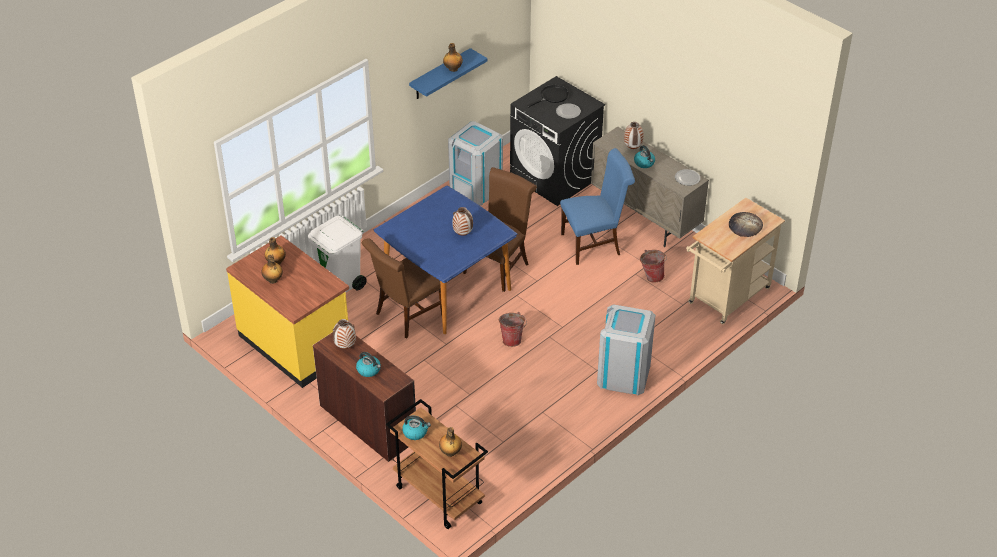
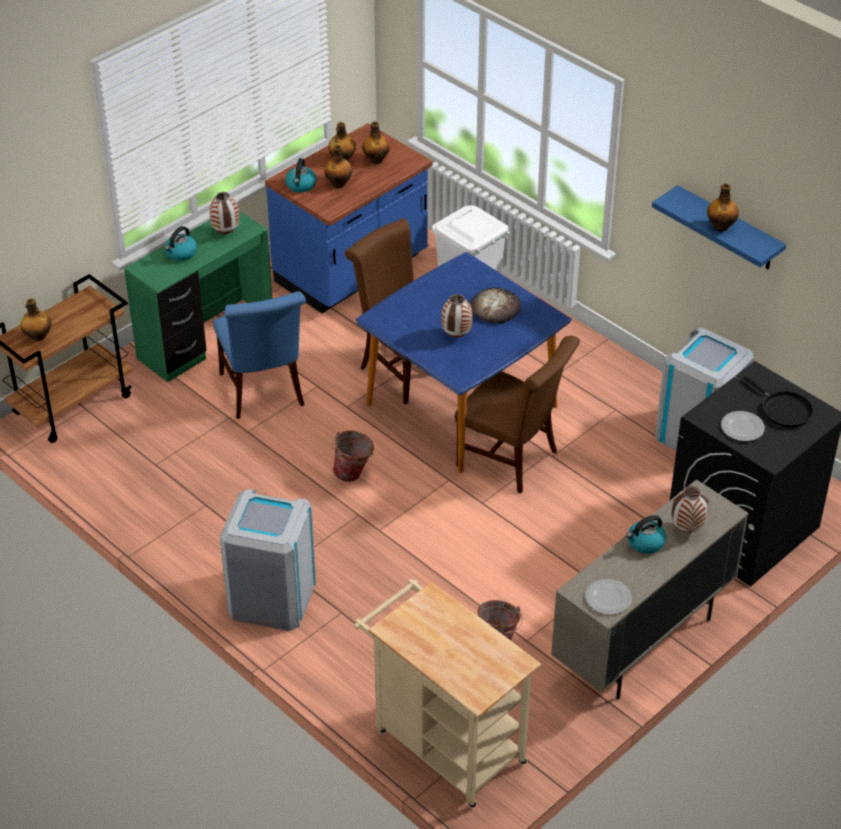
camera: 90 degrees right, 0 degrees up
yellow counter [226,235,349,388] -> blue counter [265,123,432,313]
brown desk [313,332,416,462] -> green desk [124,211,272,382]
kettle [402,415,431,440] -> kettle moved to [285,158,316,192]
blue chair [560,148,635,265] -> blue chair moved to [213,291,306,419]
bread [729,212,763,237] -> bread moved to [470,288,521,324]
none -> bottle [325,145,352,188]

